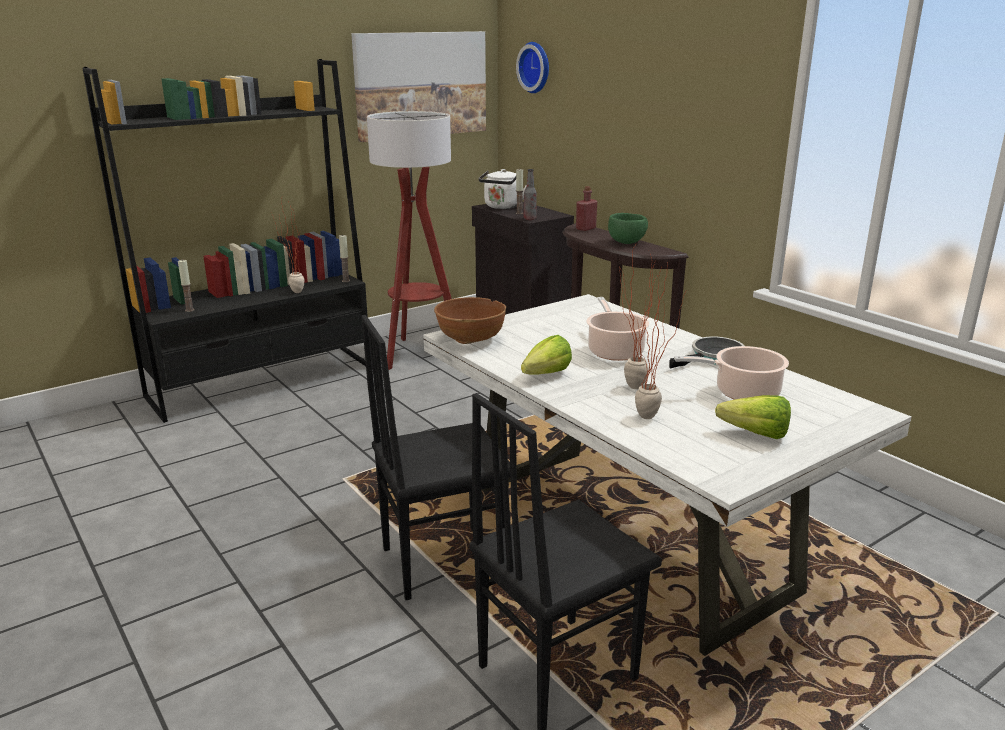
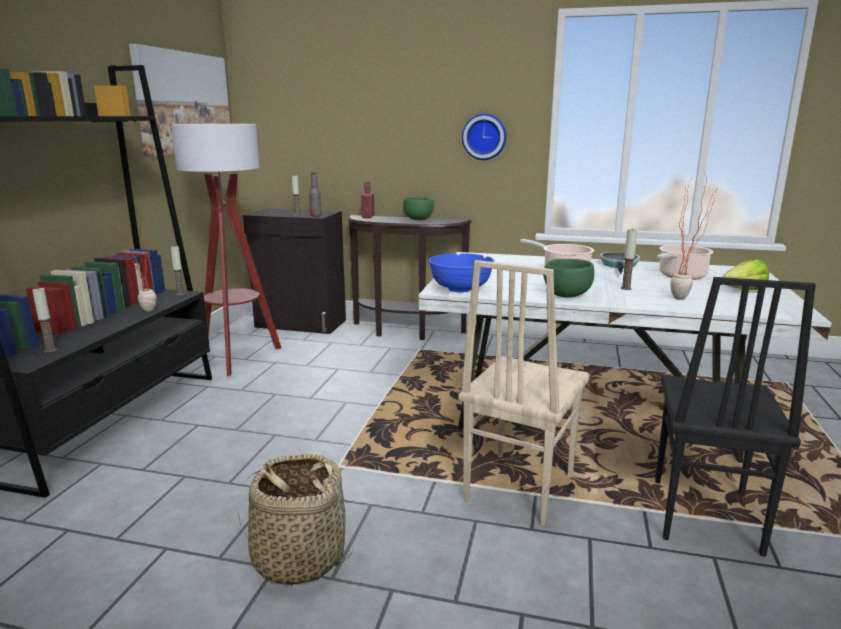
camera: 40 degrees left, 5 degrees down
black chair [361,315,511,600] -> beige chair [459,260,590,526]
brown bowl [434,297,506,344] -> blue bowl [429,253,494,292]
white kettle [479,169,527,209] -> none
wall clock [516,42,549,93] -> wall clock moved to [462,114,506,160]
lettuce [521,335,572,375] -> green bowl [543,259,594,298]
potted plant [619,242,655,389] -> candle [621,228,638,290]
none -> basket [237,454,353,586]

